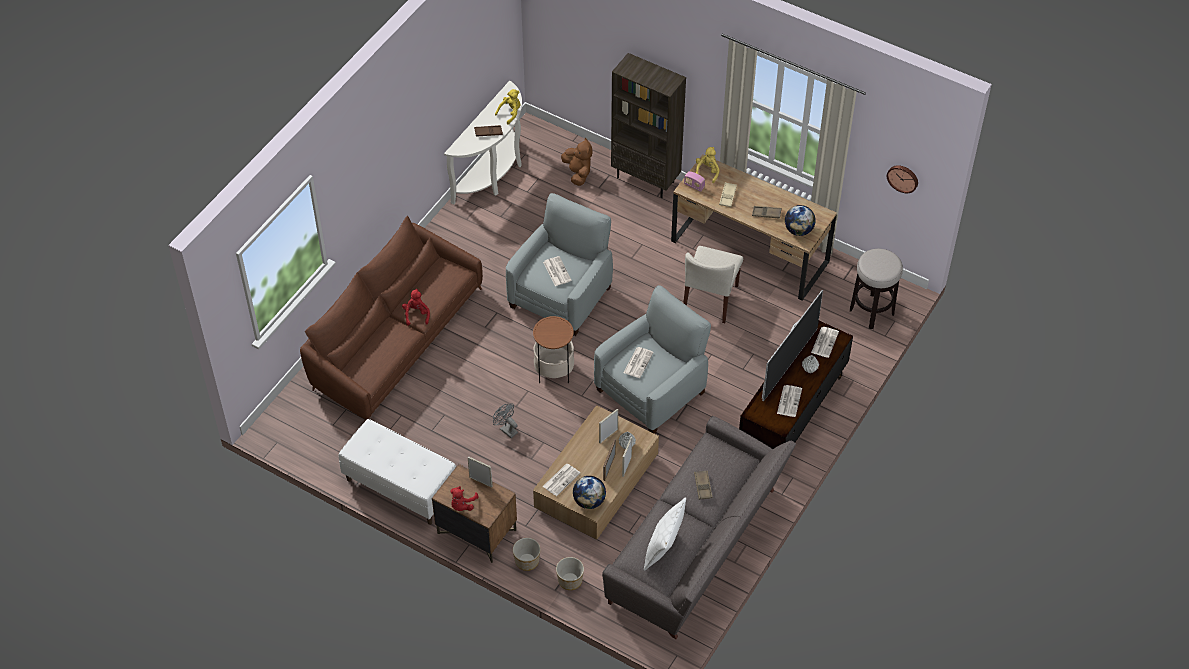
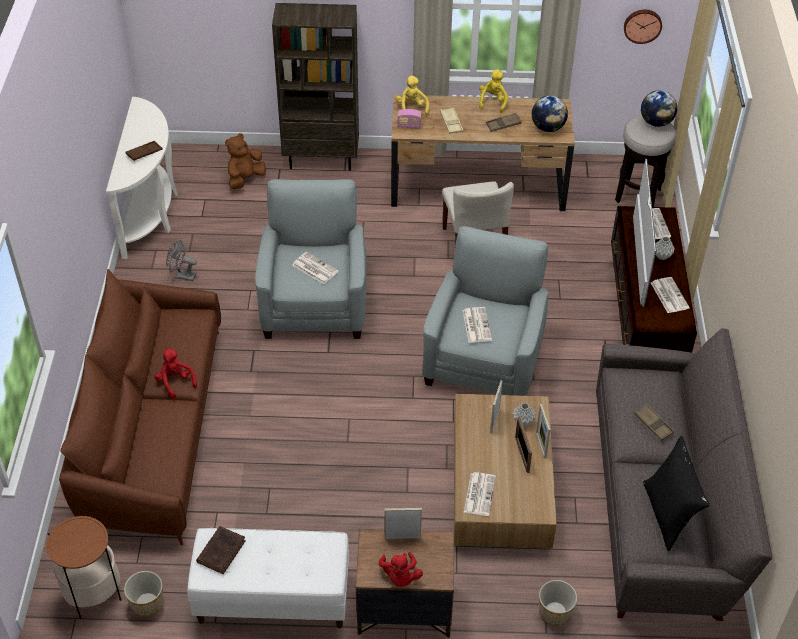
camera: 30 degrees left, 5 degrees down
grey fan [493,404,518,438] -> grey fan moved to [166,241,197,281]
yellow plush toy [495,89,521,125] -> yellow plush toy moved to [479,69,508,113]
planter [513,538,540,571] -> planter moved to [124,571,164,617]
side table [533,316,574,383] -> side table moved to [46,516,122,619]
brown plush toy [561,137,592,186] -> brown plush toy turned 90 degrees counterclockwise [225,133,266,190]
globe [573,476,606,509] -> globe moved to [641,90,677,127]
white pillow [644,497,686,571] -> black pillow [643,436,709,551]
none -> brown book [196,526,246,574]

